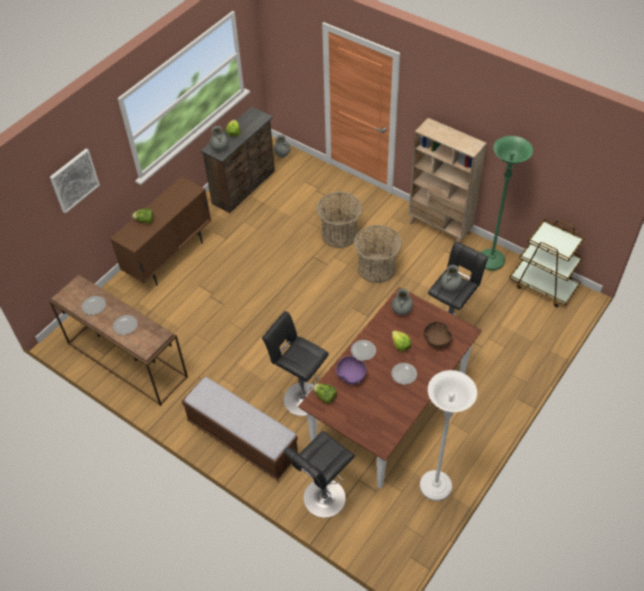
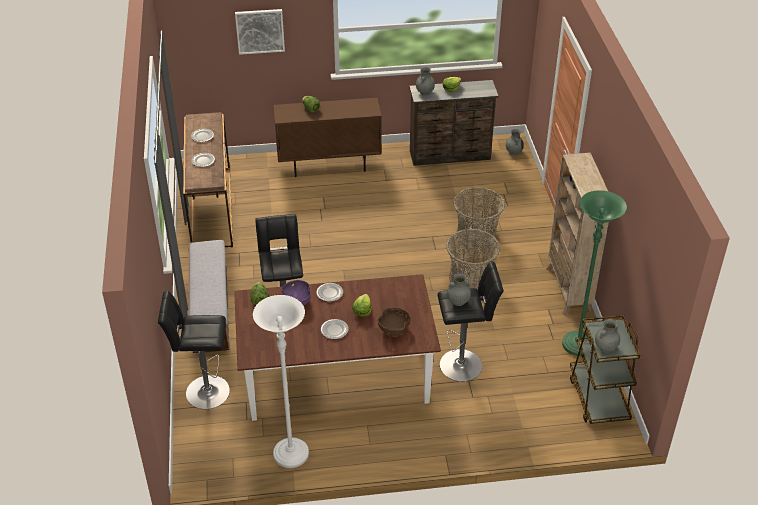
camera: 45 degrees right, 10 degrees down
grey vase [392,289,413,315] -> grey vase moved to [595,319,620,353]

